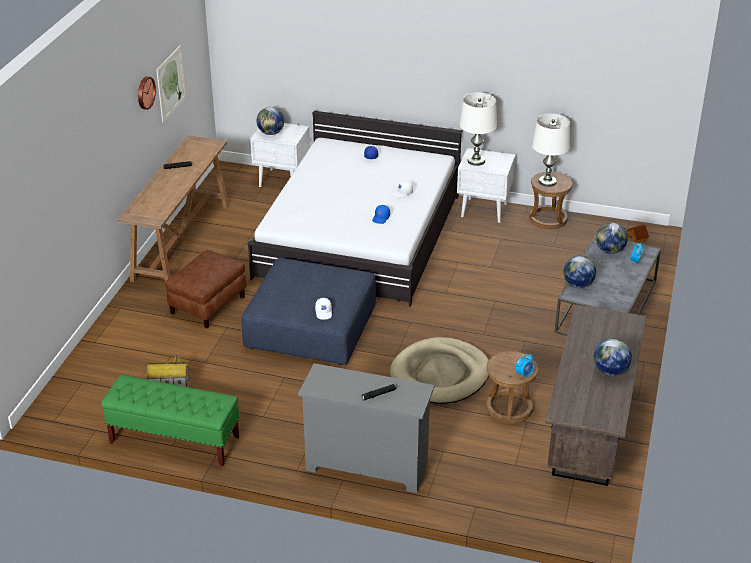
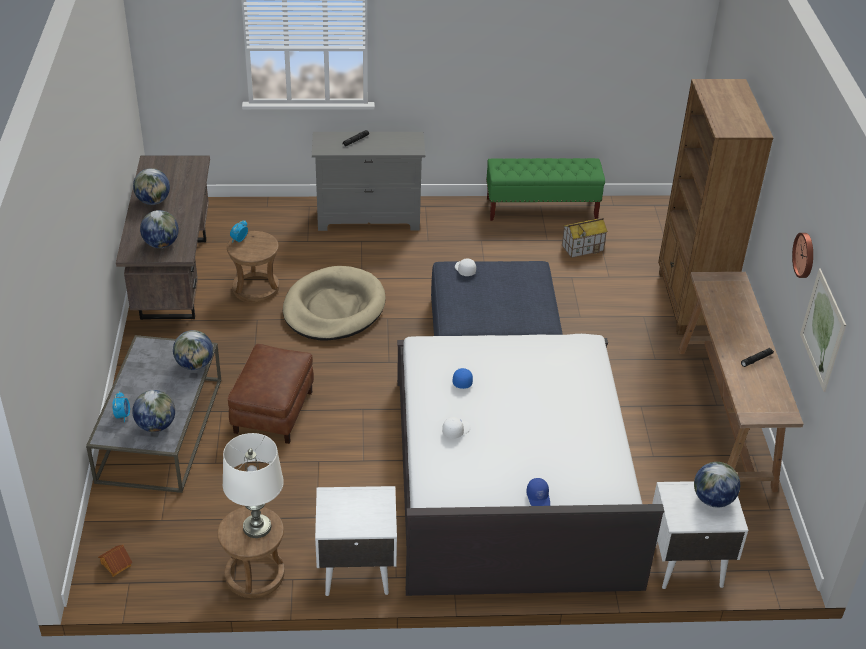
camera: 160 degrees right, 5 degrees up
brown ottoman [165,250,247,328] -> brown ottoman moved to [228,344,314,444]
white table lamp [459,93,497,166] -> none
none -> globe [140,210,179,248]
none -> brown bookcase [658,79,773,335]

